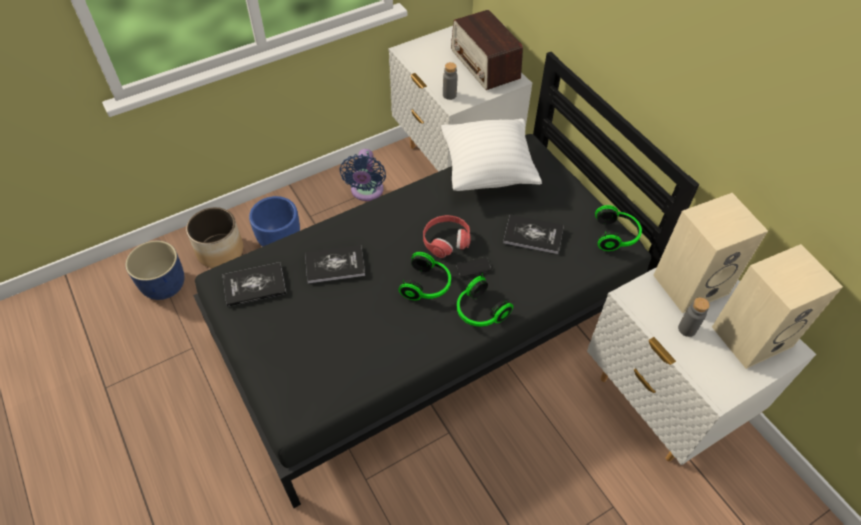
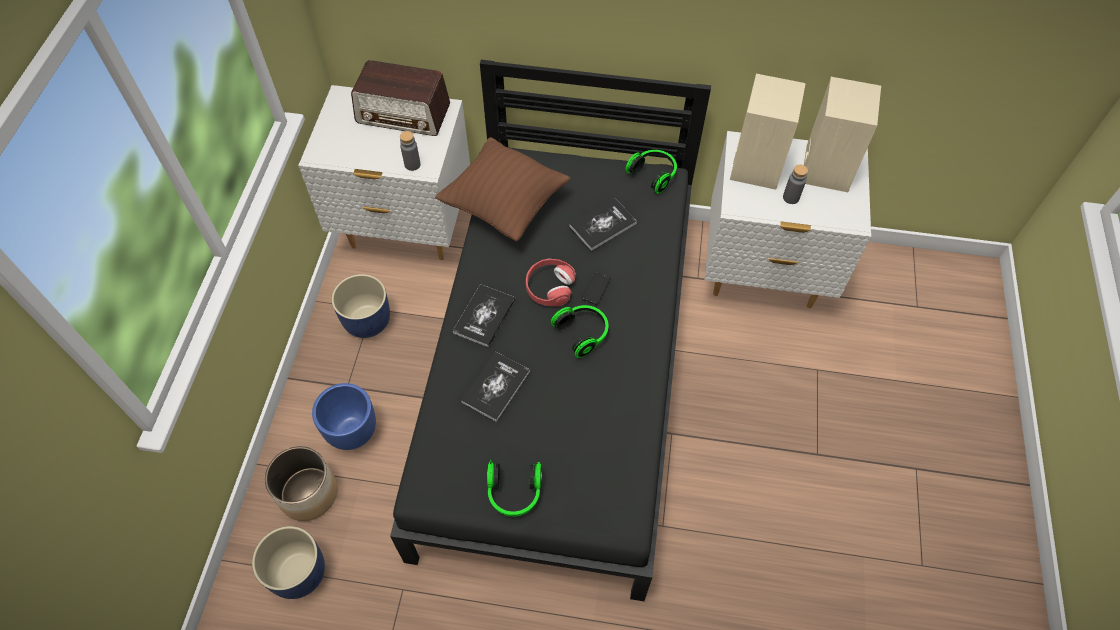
camera: 50 degrees left, 5 degrees up
book [222,262,286,307] -> book moved to [453,284,516,347]
blue fan [339,149,386,201] -> blue planter [331,274,390,338]
white pillow [441,119,542,191] -> brown pillow [435,137,570,241]
headphones [457,272,513,327] -> headphones moved to [487,460,542,517]

